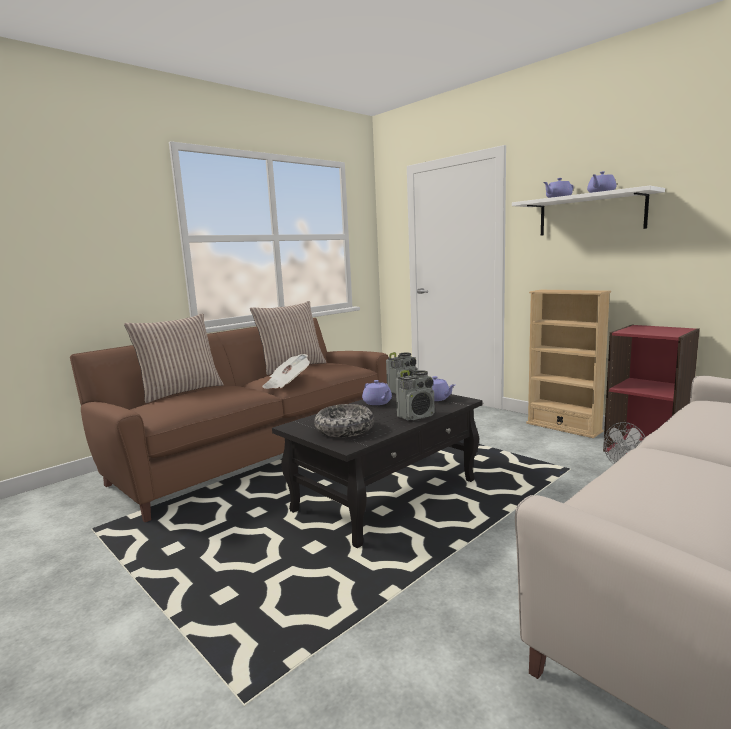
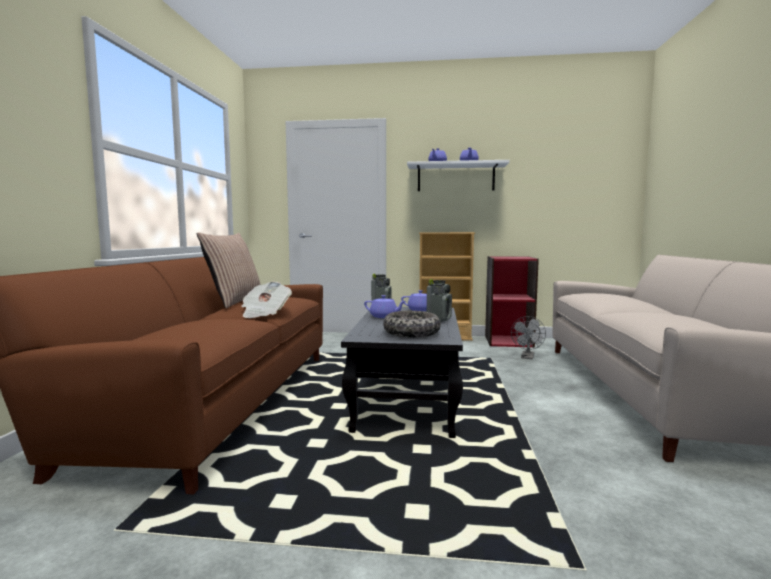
camera: 40 degrees left, 5 degrees down
pillow [124,313,224,403] -> none

